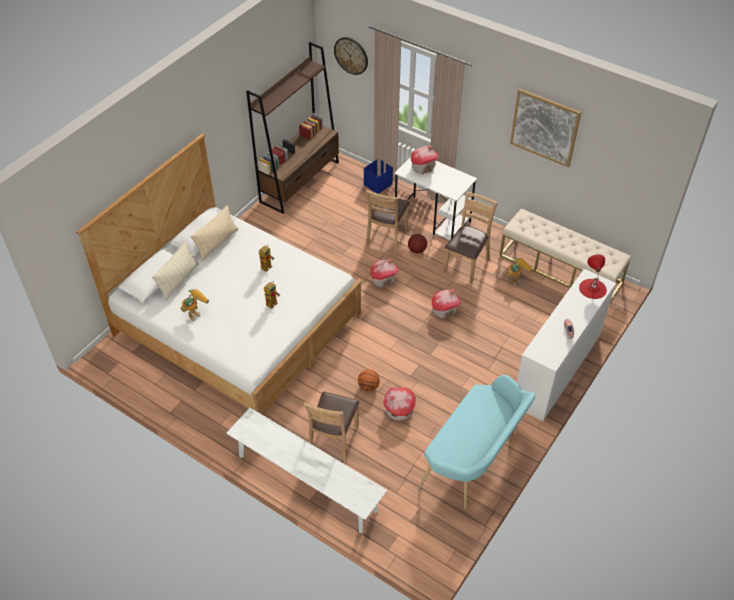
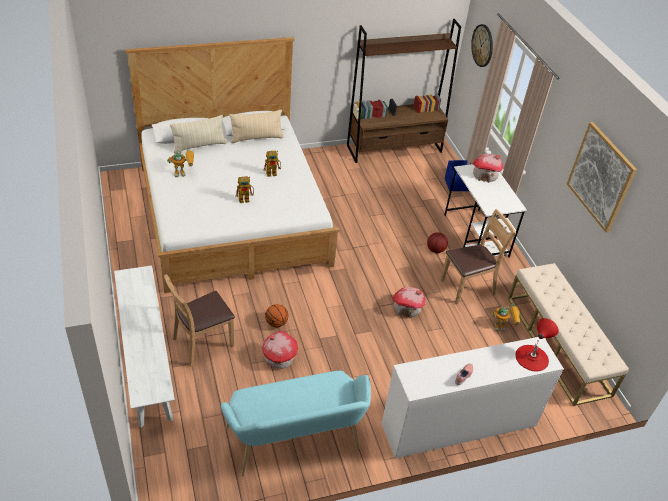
camera: 35 degrees right, 5 degrees down
brown chair [365,190,410,254] -> none
toy house [370,259,398,288] -> none

